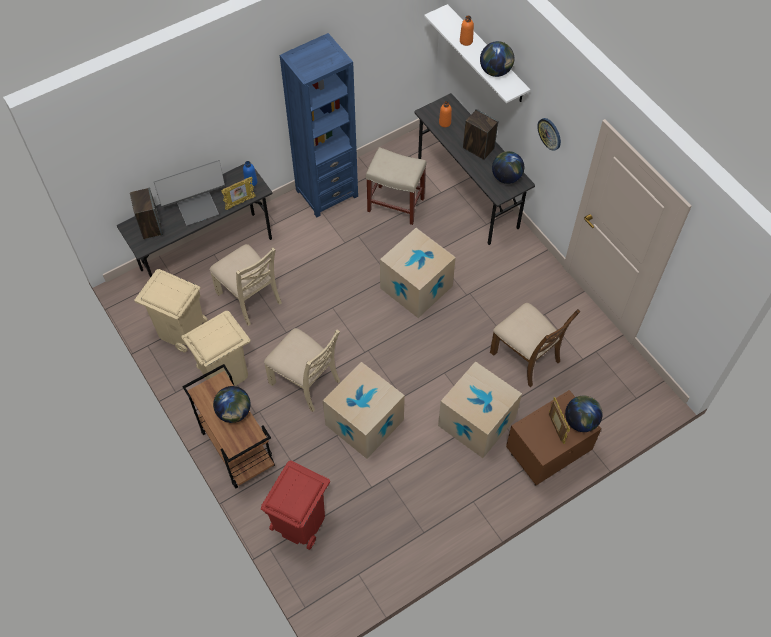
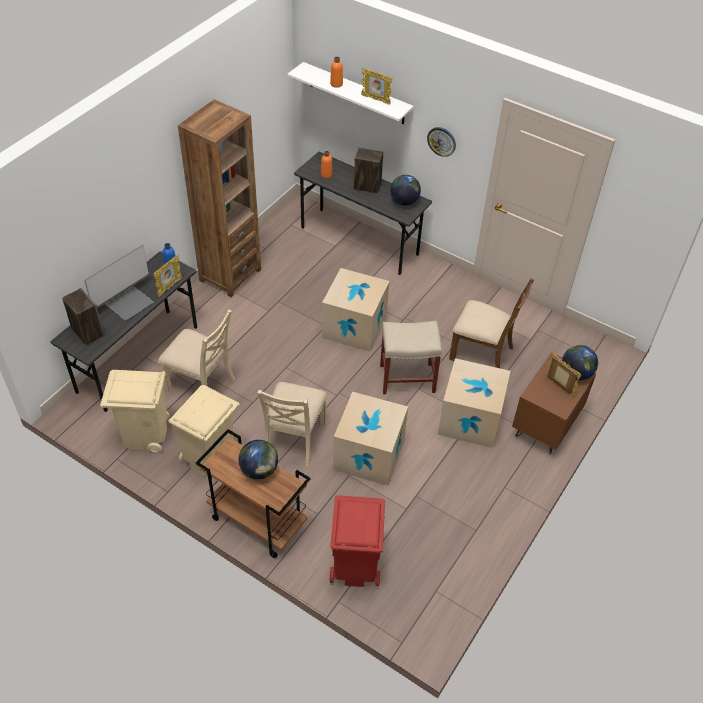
camera: 25 degrees left, 10 degrees down
beige chair [264,328,340,412] -> beige chair turned 90 degrees clockwise [258,382,327,466]
blue bookcase [280,33,358,217] -> brown bookcase [178,99,261,297]
beige stool [366,147,426,225] -> beige stool moved to [380,321,442,394]
globe [480,41,514,77] -> picture frame [361,68,392,105]

